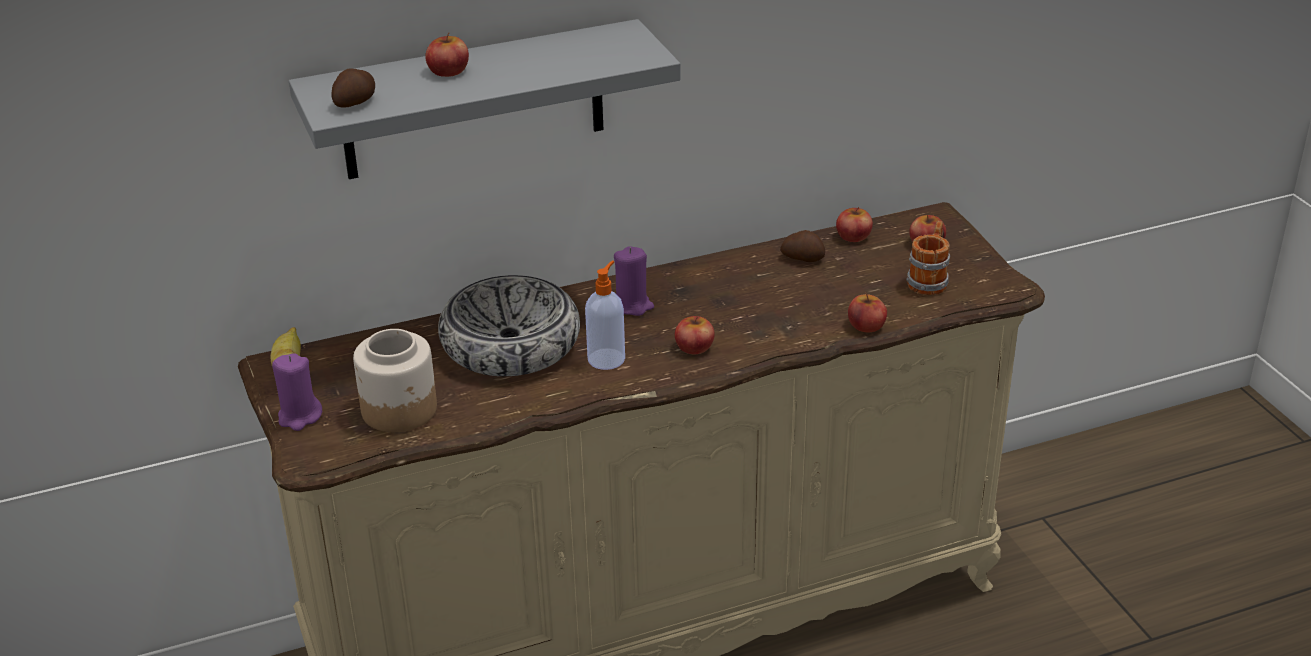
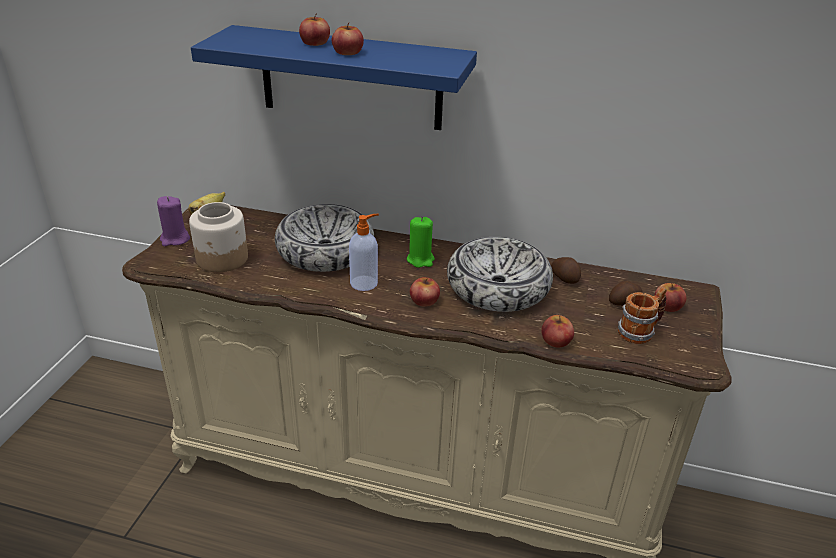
camera: 35 degrees right, 0 degrees up
grey shelf [289,19,681,179] -> blue shelf [191,25,477,130]
potato [332,68,375,108] -> potato moved to [609,281,643,306]
purple candle [614,246,654,316] -> green candle [407,217,435,268]
apple [836,207,873,242] -> apple moved to [332,23,364,55]
none -> bowl [447,237,553,312]

